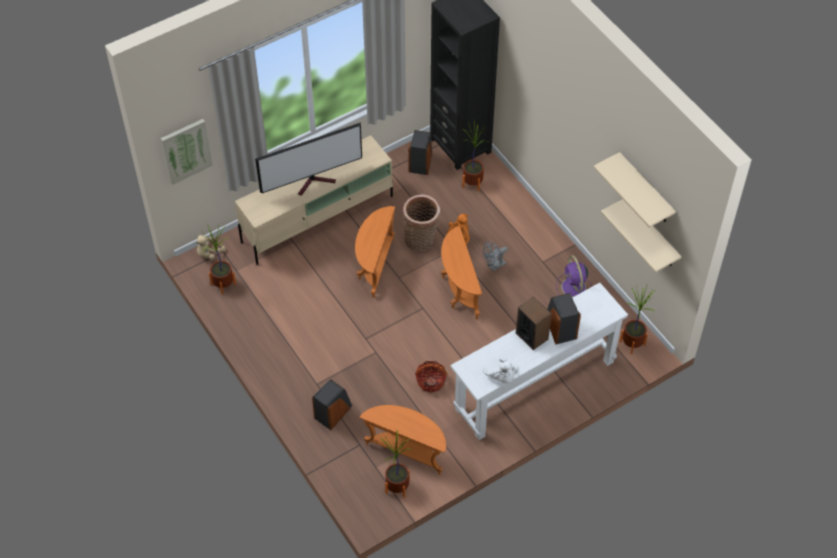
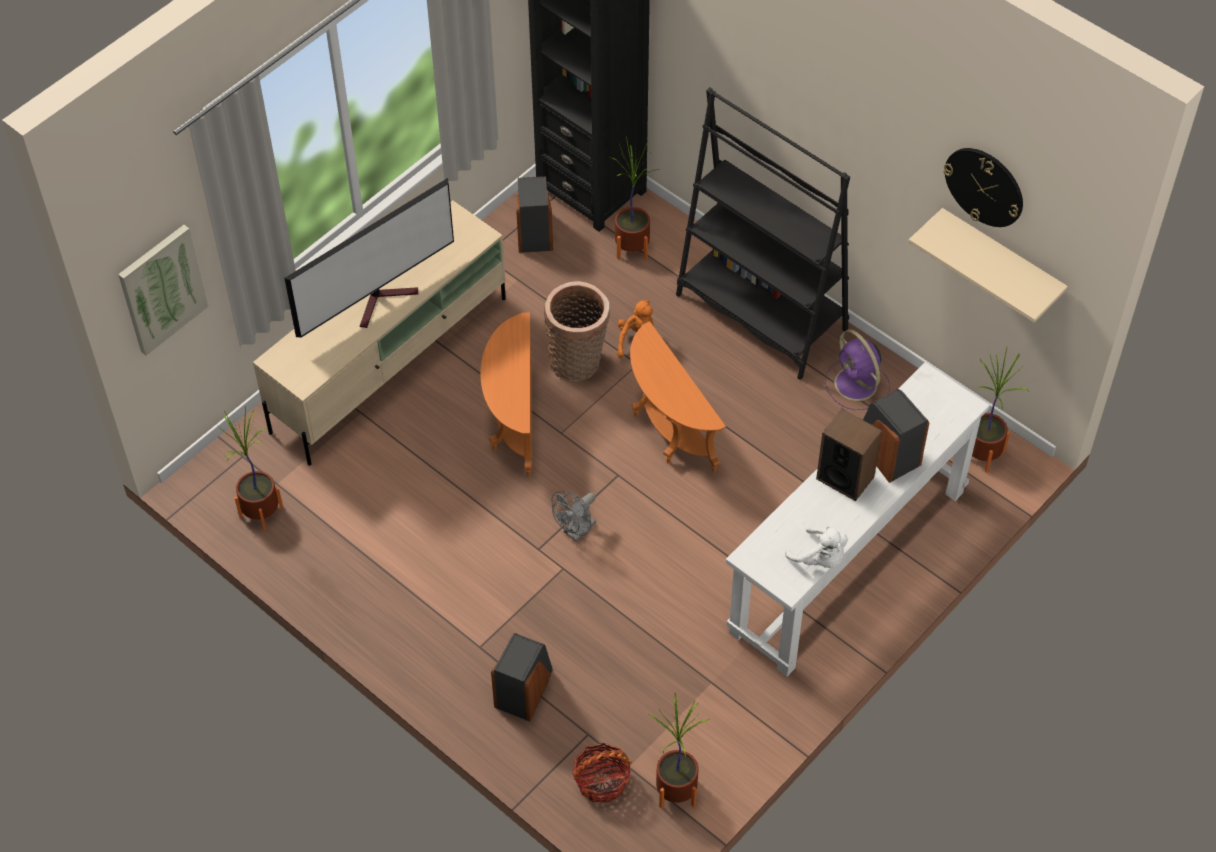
camera: 15 degrees left, 0 degrees up
beige plush toy [195,235,226,260] -> none
orange side table [360,405,446,475] -> none
basket [415,361,448,393] -> basket moved to [573,743,632,803]
grey fan [483,241,508,271] -> grey fan moved to [551,491,596,542]
beige shelf [593,152,676,228] -> wall clock [943,148,1023,227]
none -> black bookcase [676,87,850,380]

